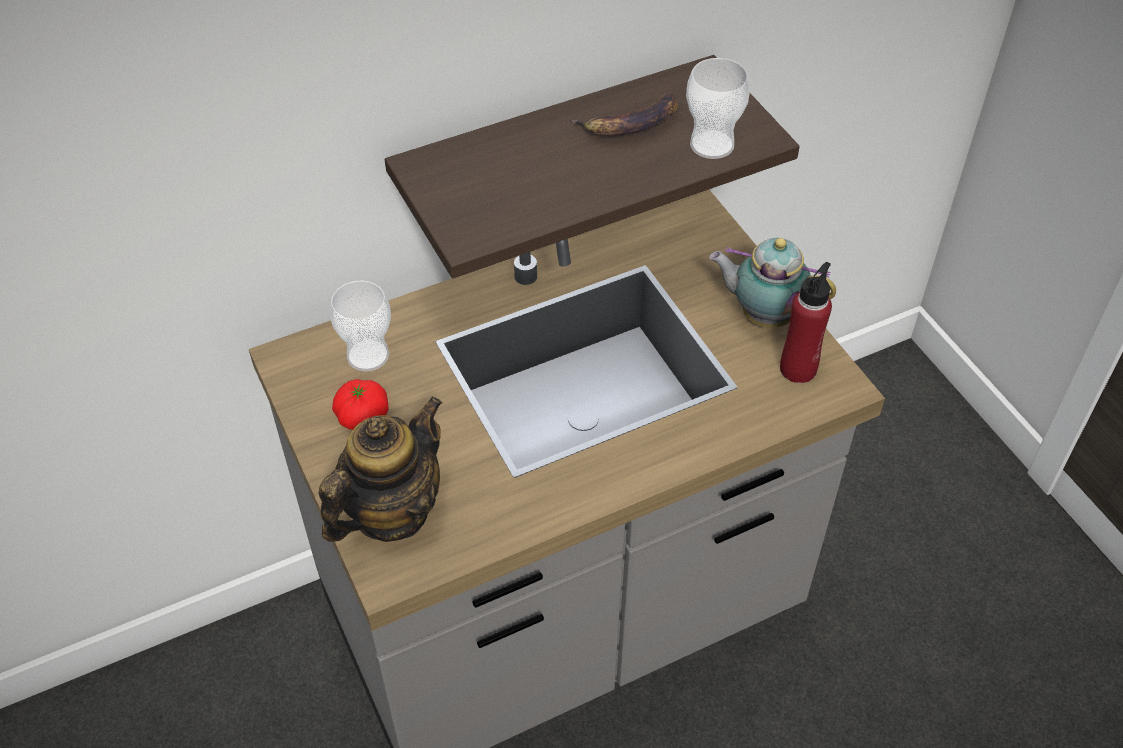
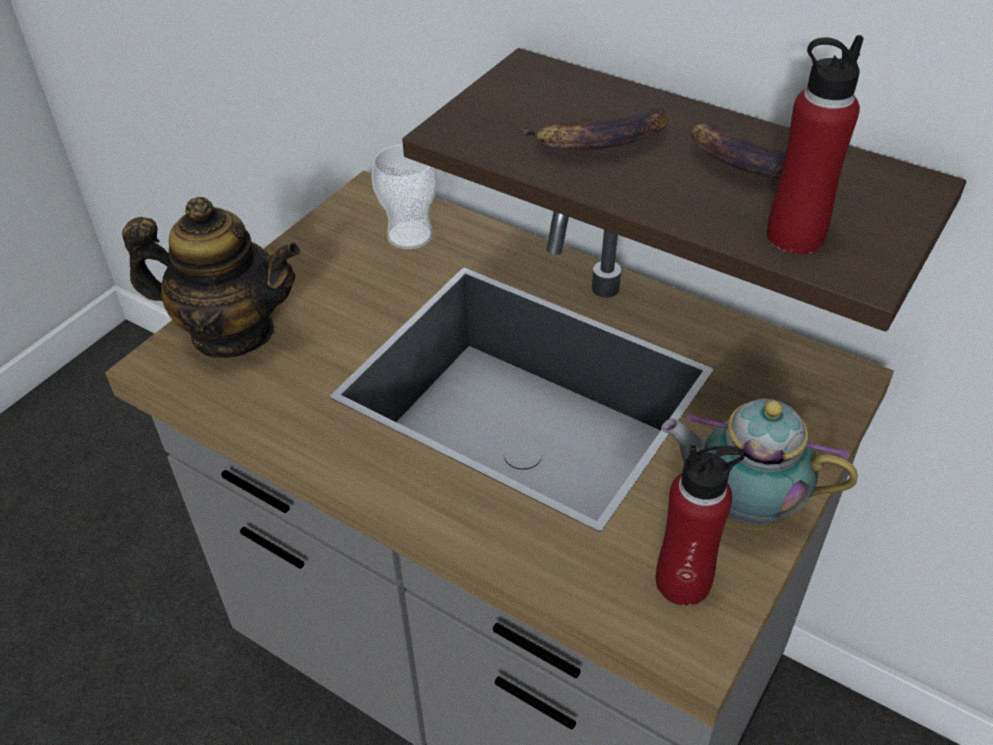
camera: 60 degrees right, 5 degrees down
tomato [332,379,389,430] -> none
cup [686,58,750,159] -> red bottle [767,35,864,254]
teapot [709,238,836,328] -> teapot turned 60 degrees counterclockwise [661,399,858,531]
none -> banana [521,107,668,150]

